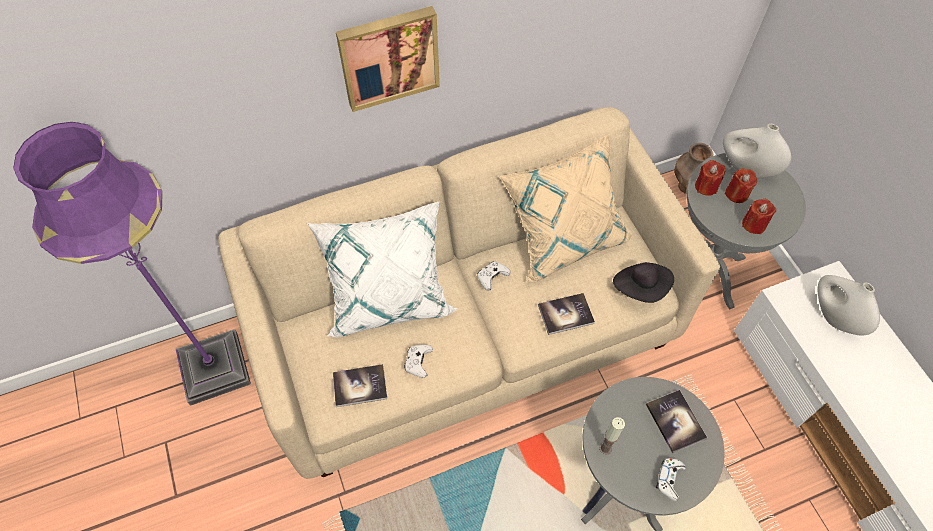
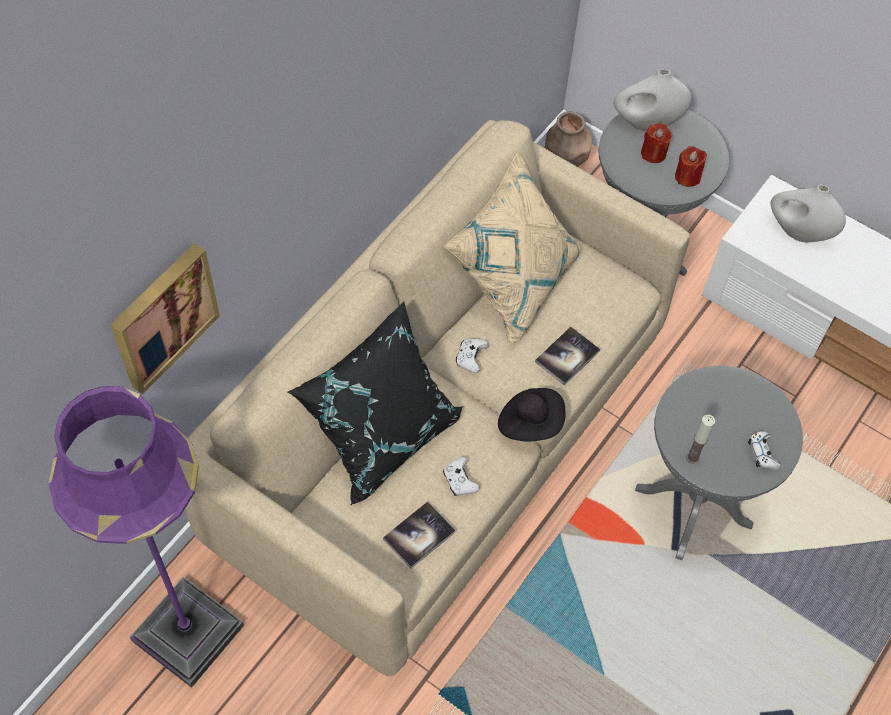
camera: 35 degrees left, 0 degrees up
white pillow [307,202,457,337] -> black pillow [288,302,462,505]
picture [336,6,440,112] -> picture moved to [110,243,220,394]
black hat [613,262,674,303] -> black hat moved to [498,388,566,442]
book [646,390,707,453] -> none
red candle [695,160,726,196] -> none

